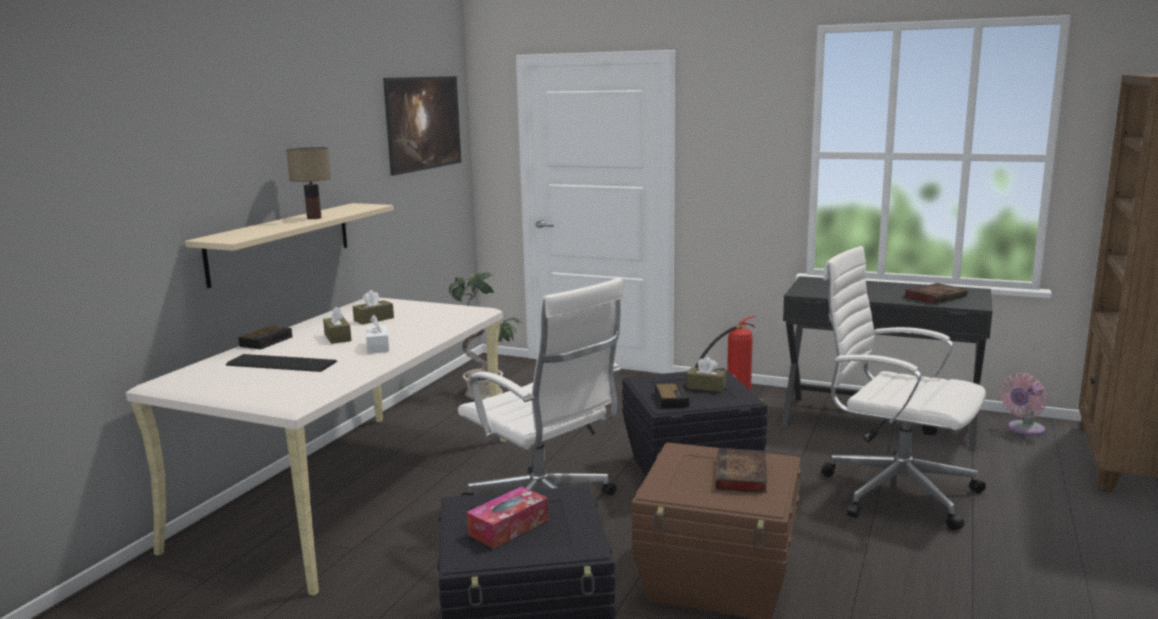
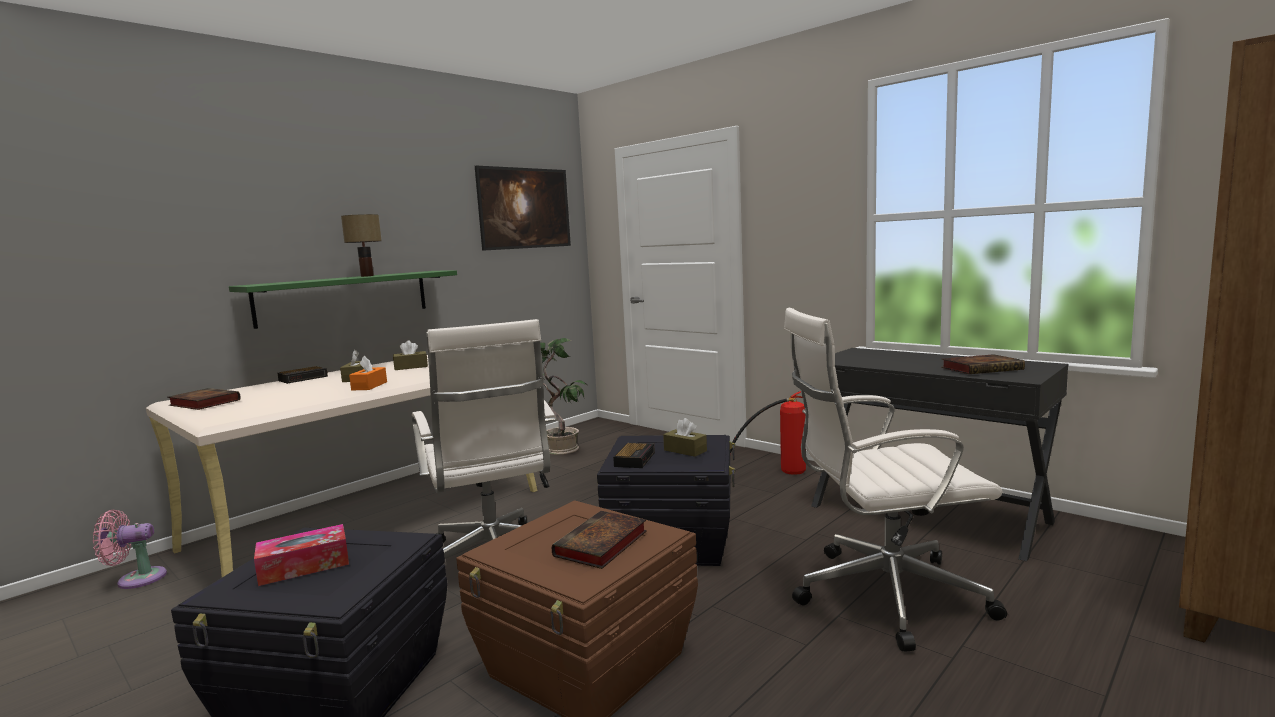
camera: 20 degrees right, 5 degrees down
beige shelf [185,203,394,288] -> green shelf [229,270,457,329]
keyboard [226,354,337,372] -> none
white tissue box [366,315,389,354] -> orange tissue box [349,356,387,390]
white office chair [821,246,986,530] -> white office chair turned 60 degrees counterclockwise [784,308,1007,652]
pink fan [1000,373,1047,435] -> pink fan moved to [93,510,167,589]
none -> book [168,388,241,410]

